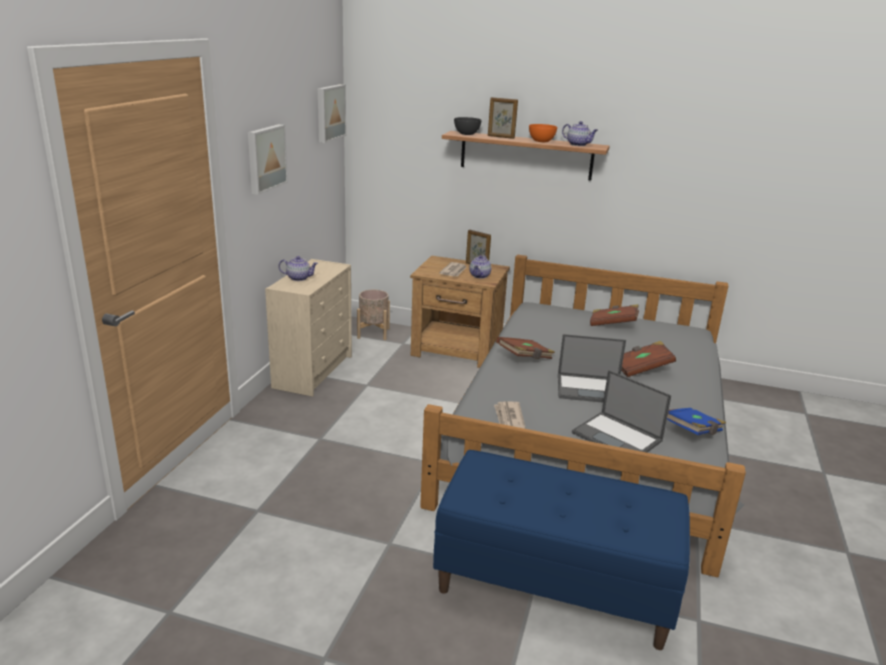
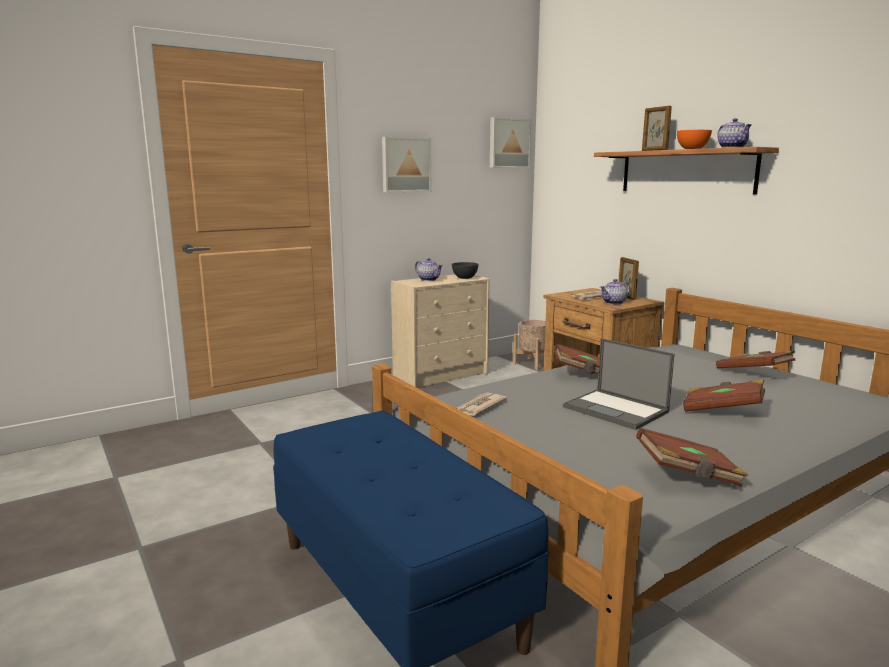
camera: 40 degrees right, 10 degrees down
grey bowl [454,117,481,135] -> grey bowl moved to [452,262,478,279]
laptop [572,370,671,453] -> none
blue book [667,408,726,435] -> brown book [636,428,748,487]

